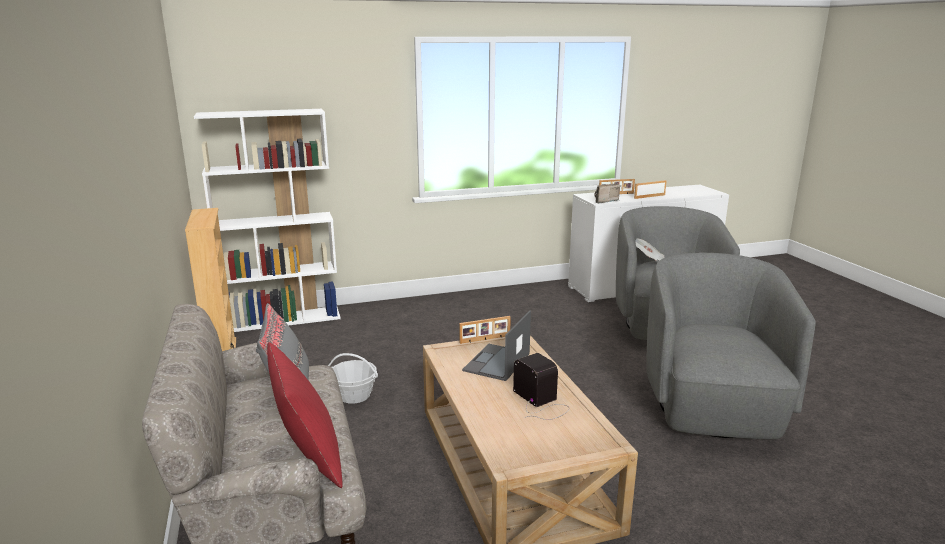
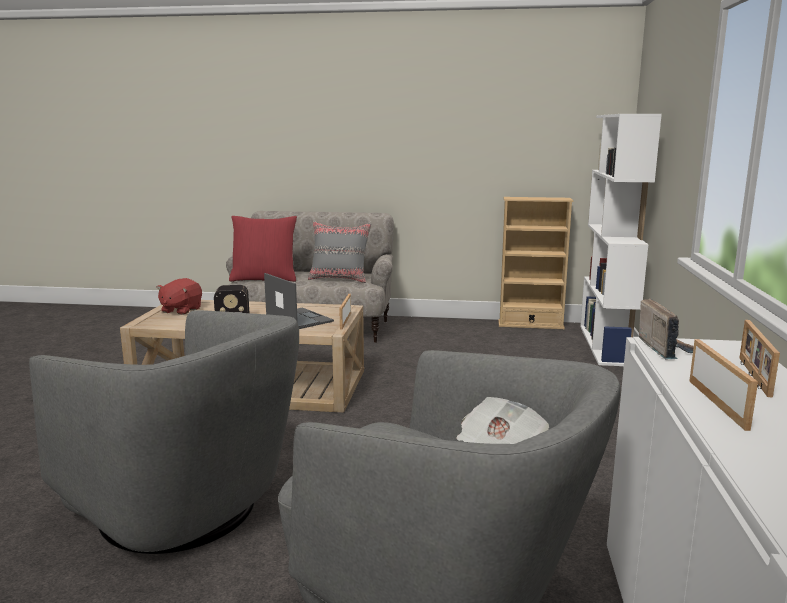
camera: 115 degrees right, 5 degrees down
basket [328,353,378,404] -> none
none -> red plush toy [157,278,202,315]

